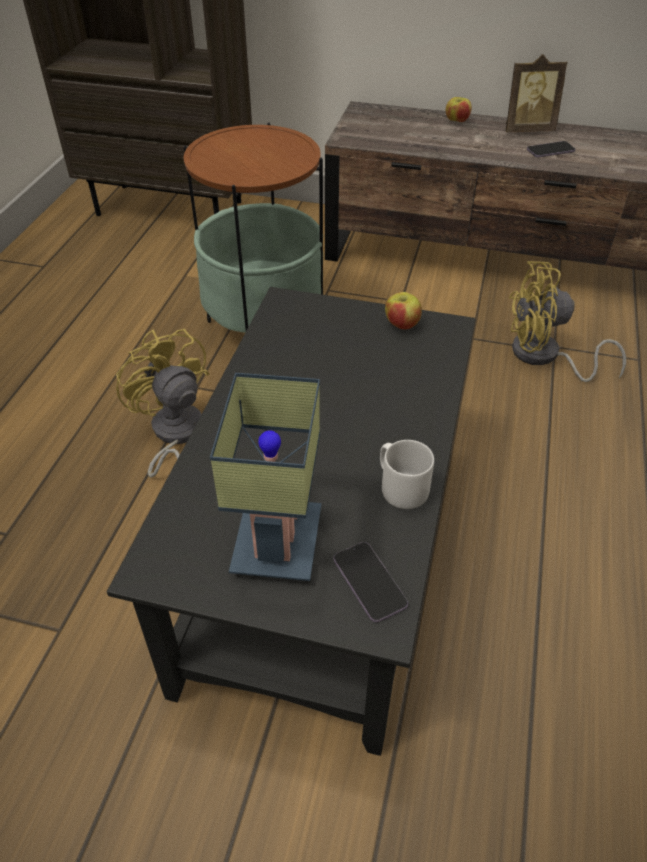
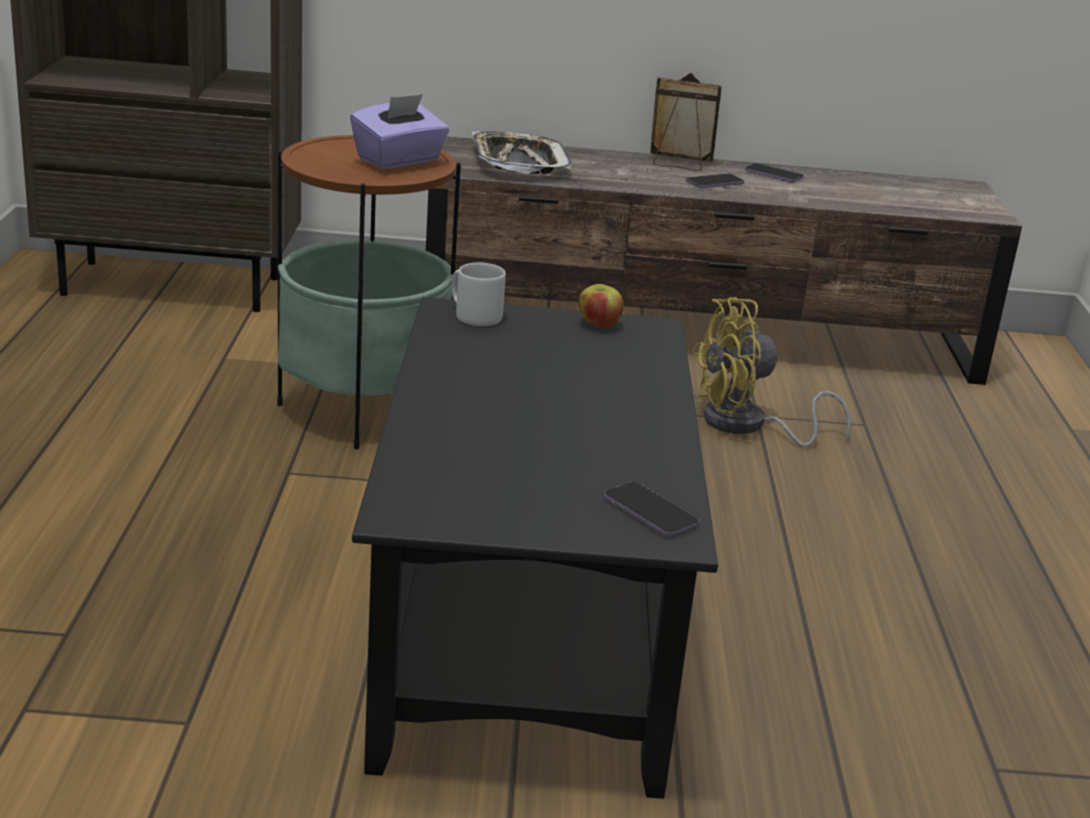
camera: 15 degrees left, 20 degrees down
yellow fan [116,329,209,478] -> none
table lamp [210,373,321,581] -> none
grey mug [380,440,434,509] -> grey mug moved to [452,263,506,326]
apple [446,97,472,122] -> none
picture frame [506,54,568,132] -> picture frame turned 150 degrees counterclockwise [650,73,722,171]
none -> purple tissue box [350,94,449,169]
none -> tray [472,131,572,174]
none -> phone [745,163,804,183]

